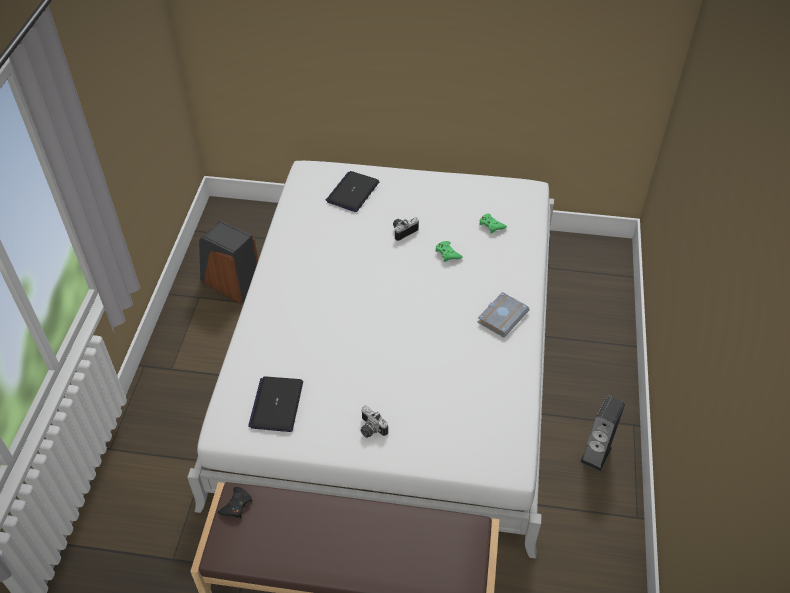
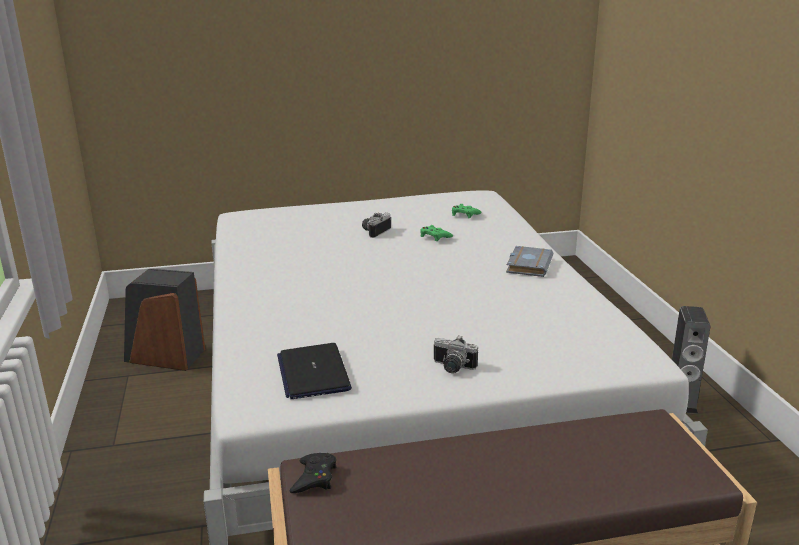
camera: 20 degrees left, 25 degrees down
laptop [326,171,379,212] -> none

